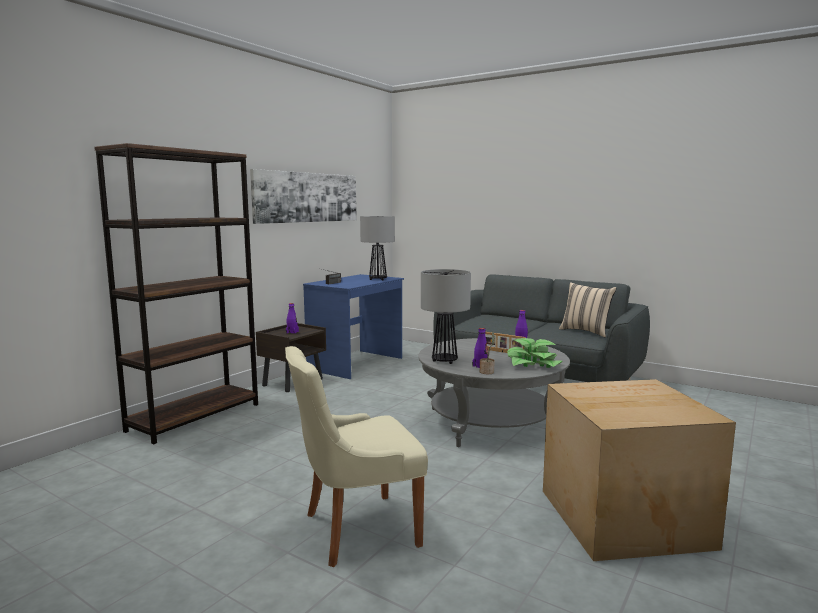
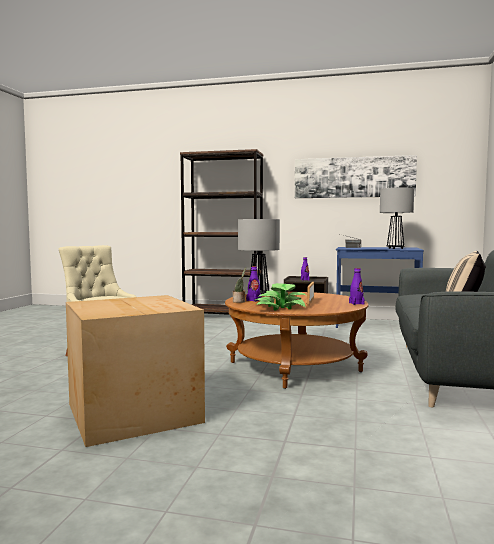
camera: 70 degrees right, 5 degrees down
grey coffee table [418,338,570,447] -> brown coffee table [225,292,368,389]

